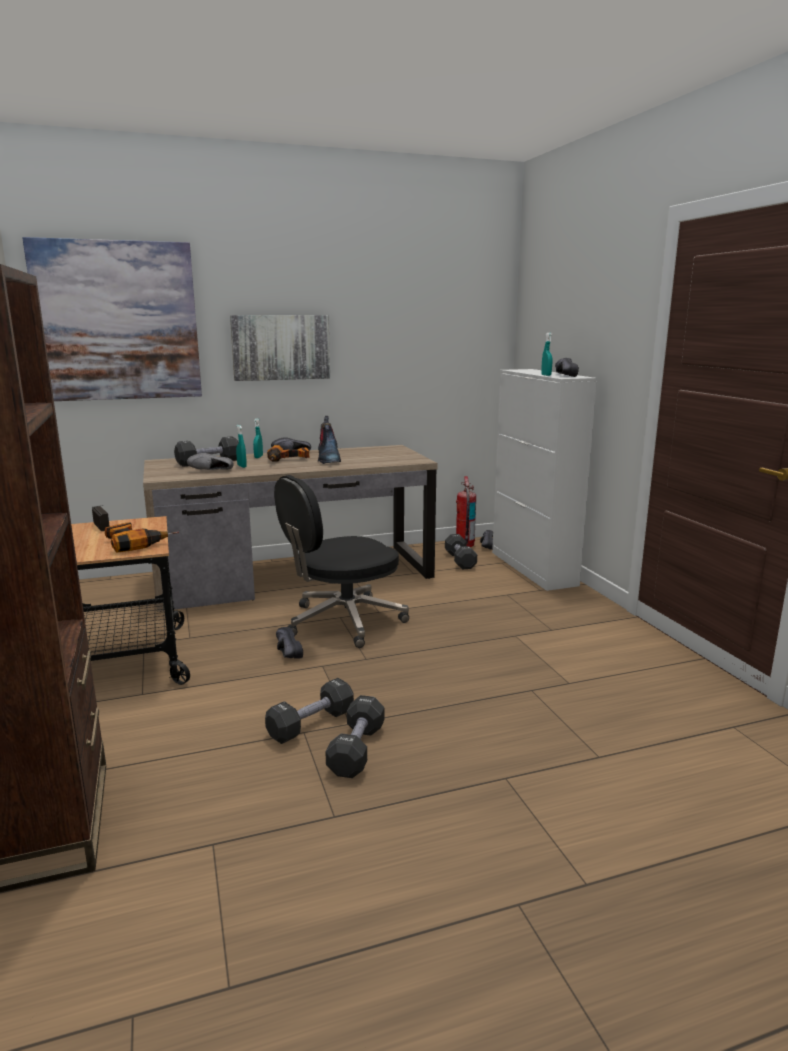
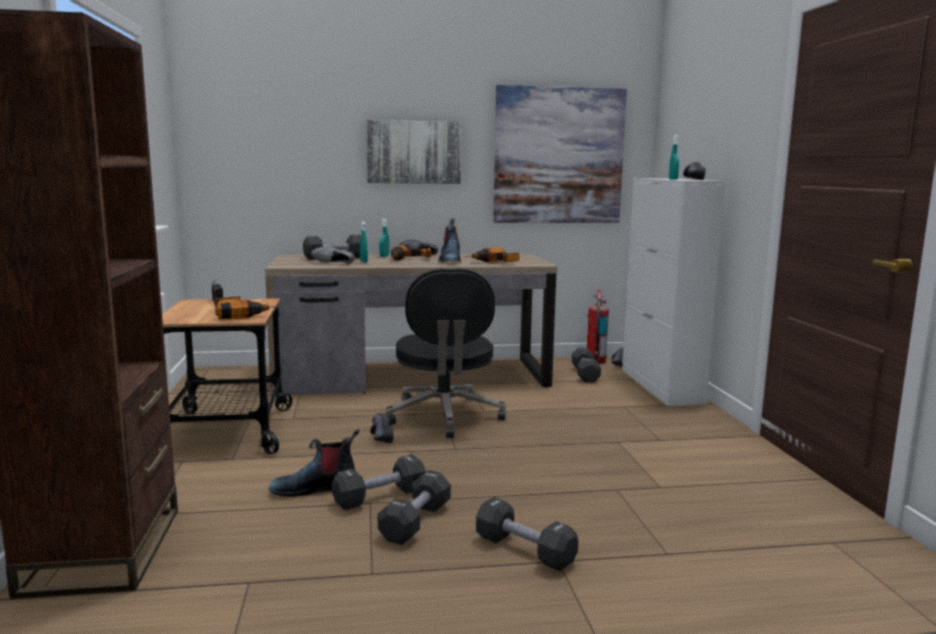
camera: 10 degrees right, 5 degrees down
picture [22,237,202,401] -> picture moved to [493,85,627,223]
black office chair [274,475,409,648] -> black office chair turned 75 degrees counterclockwise [386,269,506,438]
none -> boot [269,429,359,497]
none -> power drill [465,248,519,262]
none -> black dumbbell [476,497,578,571]

